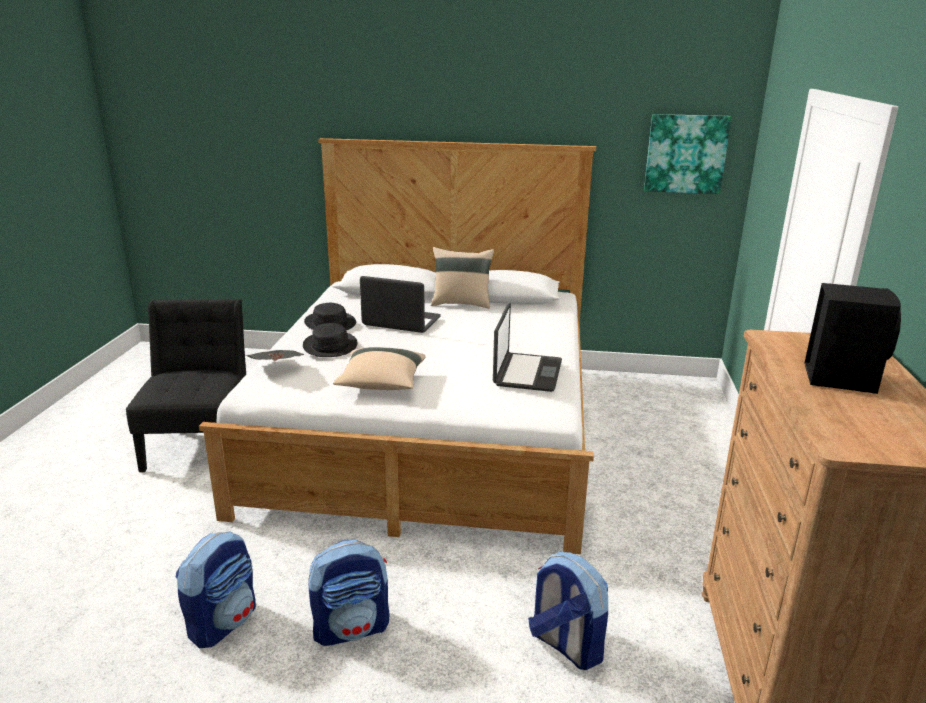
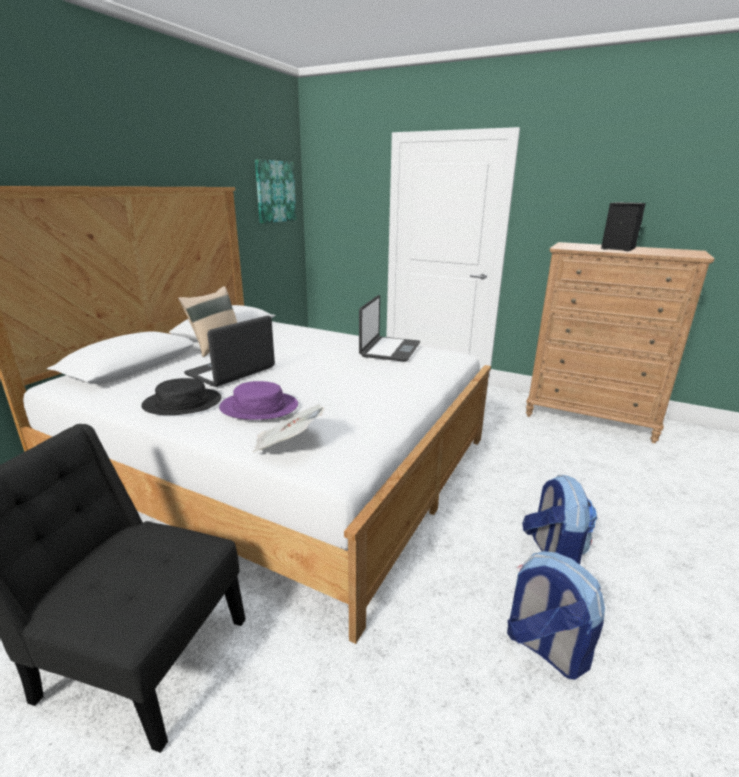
camera: 70 degrees left, 0 degrees up
black hat [303,323,358,357] -> purple hat [219,381,298,420]
beige pillow [333,347,426,390] -> none
laptop [493,303,562,392] -> laptop turned 75 degrees clockwise [359,295,420,362]
backpack [528,552,608,670] -> none

